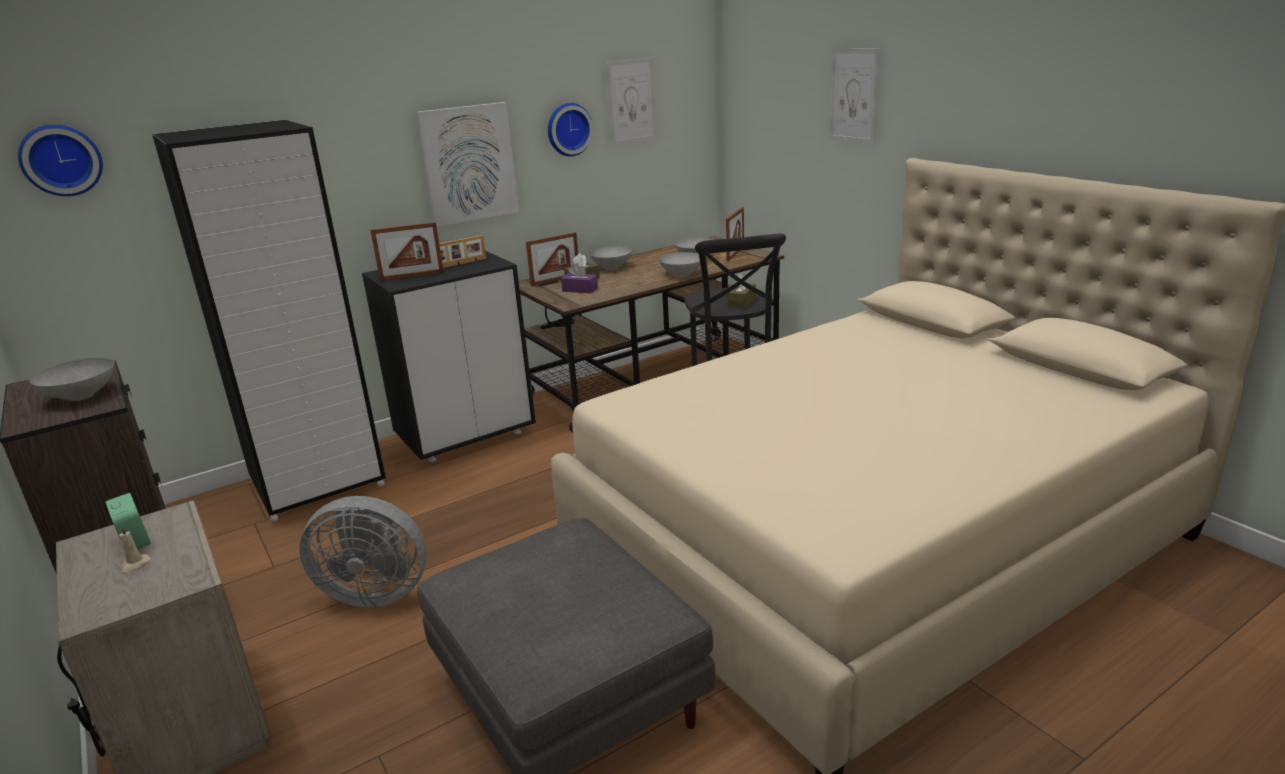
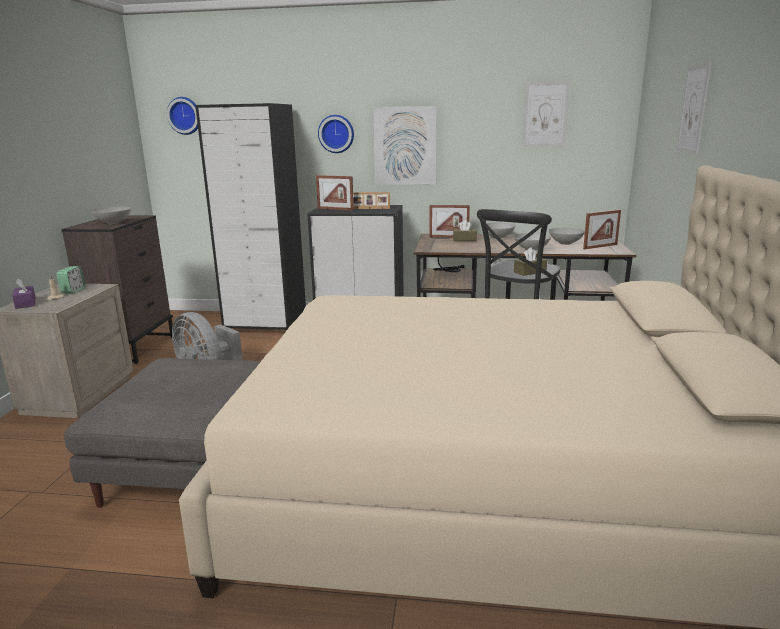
camera: 40 degrees right, 5 degrees down
wall clock [548,103,593,156] -> wall clock moved to [318,115,354,153]
purple tissue box [561,264,598,293] -> purple tissue box moved to [12,278,36,309]

